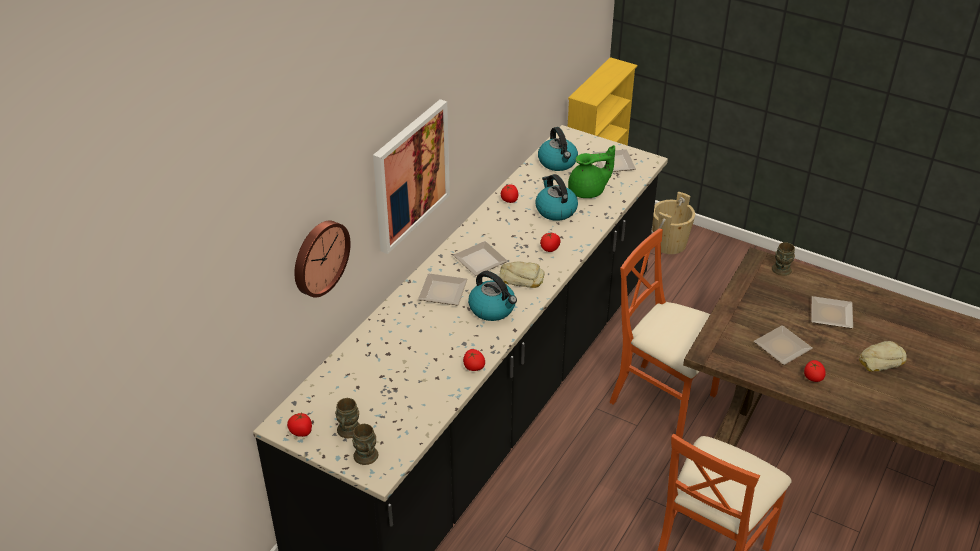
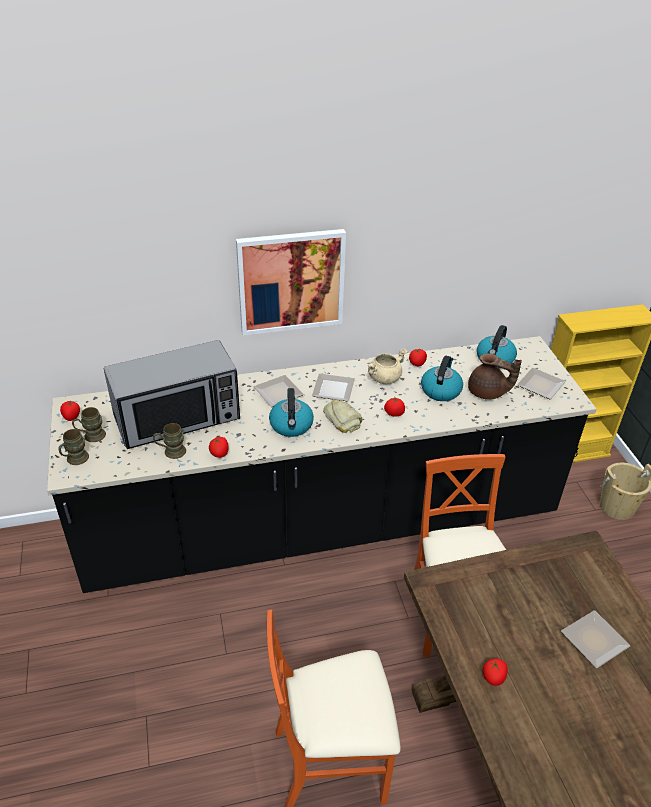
camera: 45 degrees right, 0 degrees up
wall clock [294,220,351,298] -> none
green teapot [568,145,615,198] -> brown teapot [468,353,522,400]
plate [754,325,813,365] -> none
brown mug [772,242,795,276] -> brown mug moved to [153,423,186,459]
bread [859,341,907,372] -> none
none -> microwave [104,340,240,449]
none -> beige cooking pot [368,348,408,384]

